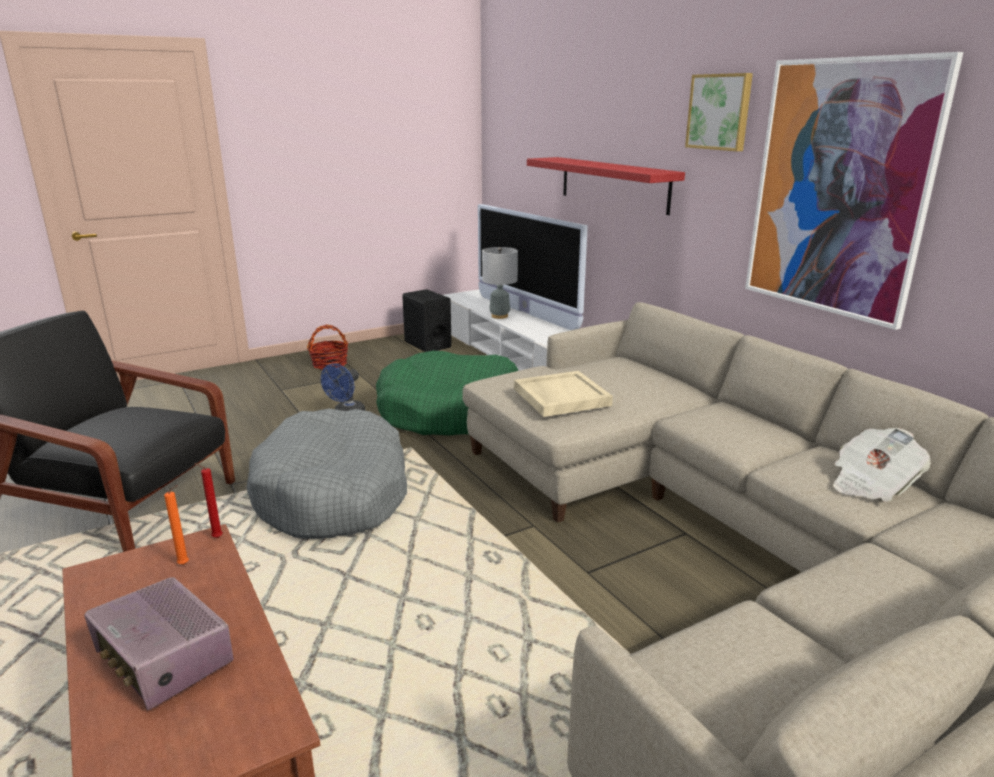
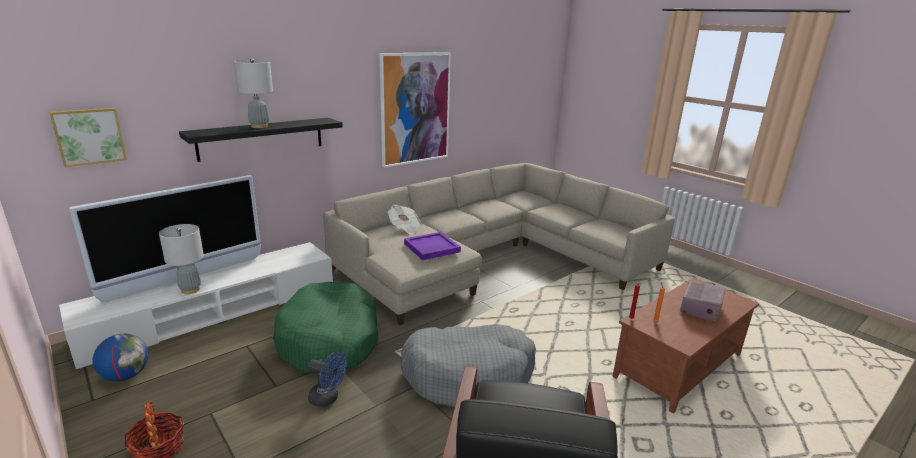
camera: 100 degrees left, 0 degrees up
black speaker [402,289,452,352] -> globe [92,334,148,382]
beige tray [514,371,613,417] -> purple tray [404,232,461,260]
red shelf [527,157,685,215] -> black shelf [179,118,343,162]
picture [685,73,753,151] -> picture moved to [49,108,127,167]
newspaper [833,428,931,502] -> newspaper moved to [388,205,422,234]
none -> grey table lamp [234,59,273,128]

